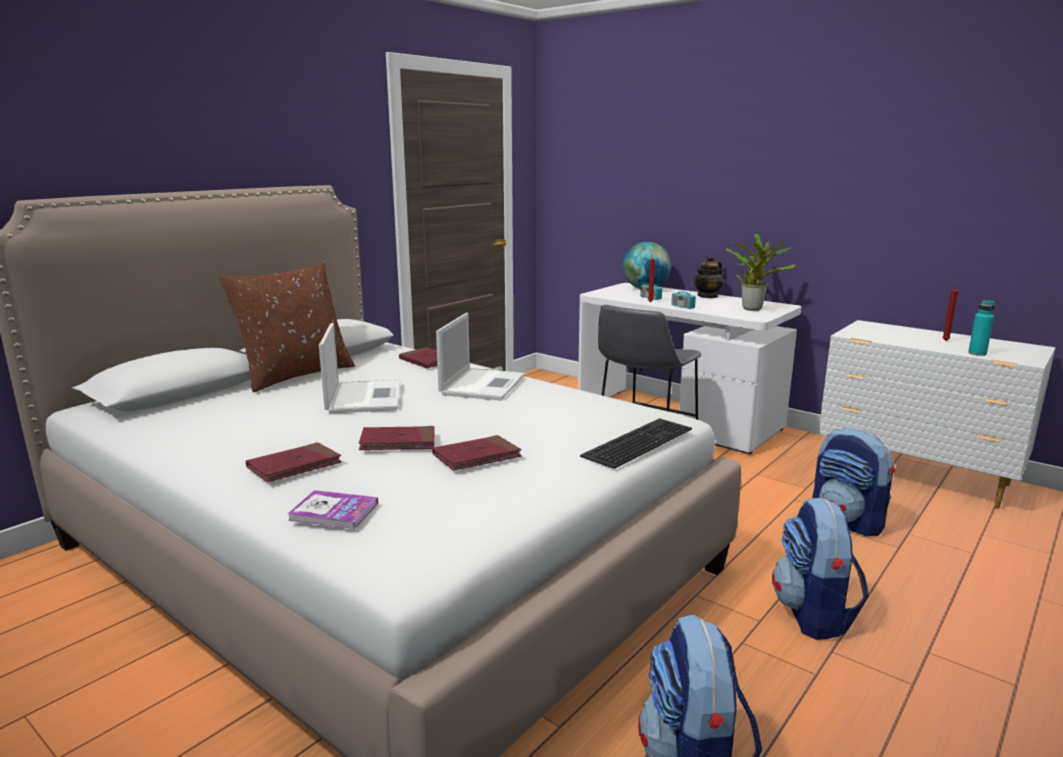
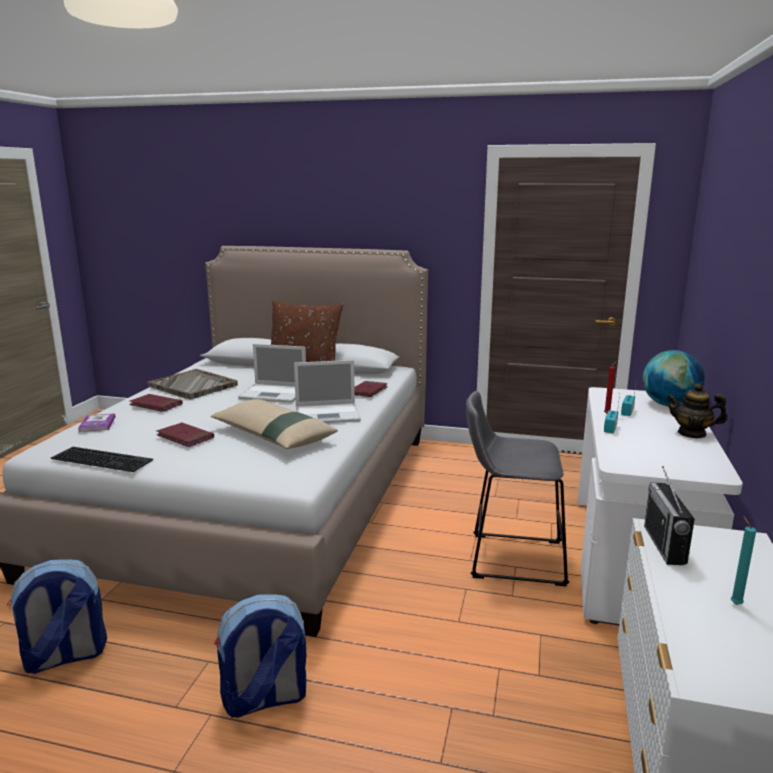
camera: 65 degrees right, 0 degrees up
laptop [319,323,401,413] -> laptop turned 45 degrees clockwise [238,344,306,403]
red book [359,426,434,450] -> none
keyboard [580,418,692,469] -> keyboard moved to [51,447,153,472]
potted plant [726,234,796,311] -> none
backpack [812,428,896,537] -> none
red candle [942,285,958,341] -> turquoise candle [731,516,756,605]
turquoise bottle [968,300,995,356] -> none
none -> grey tray [147,369,238,399]
none -> beige pillow [211,399,338,449]
none -> radio [644,466,695,565]

